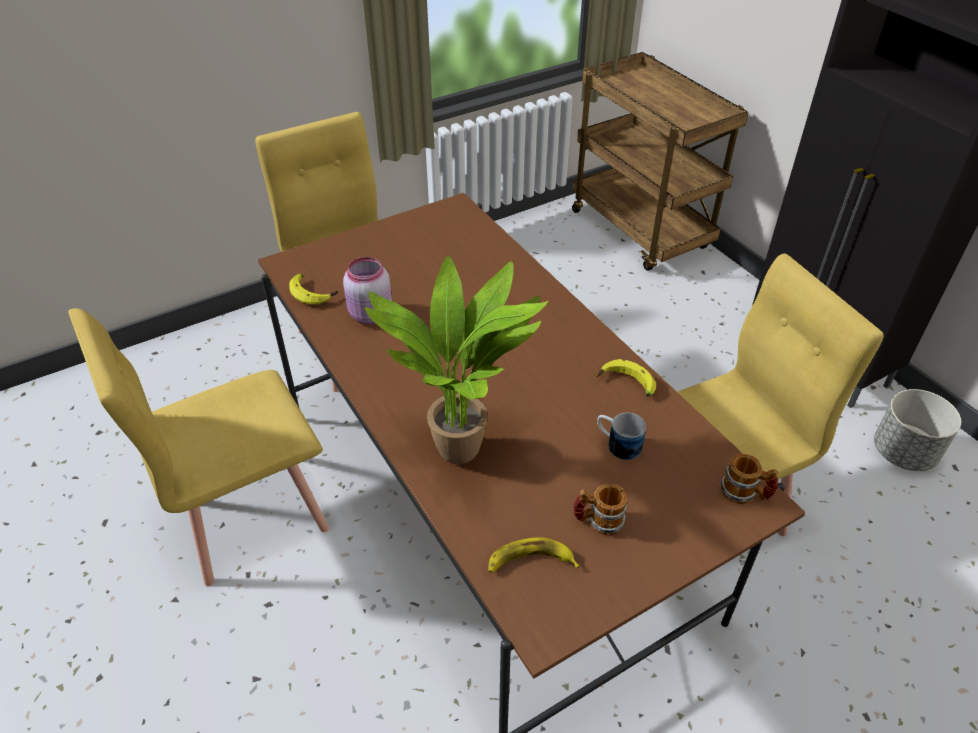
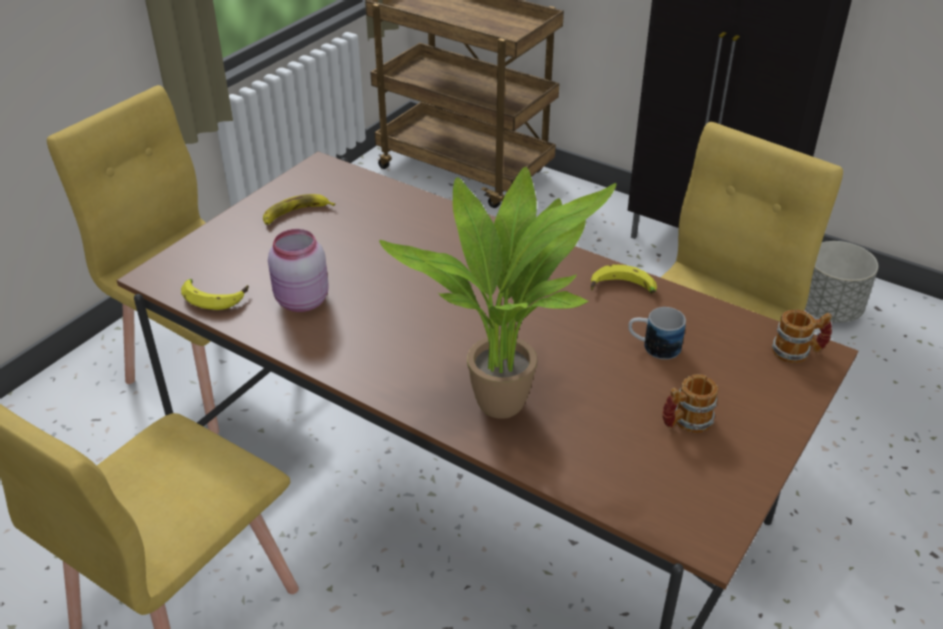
camera: 25 degrees left, 5 degrees down
banana [488,537,580,573] -> banana moved to [263,194,335,225]

